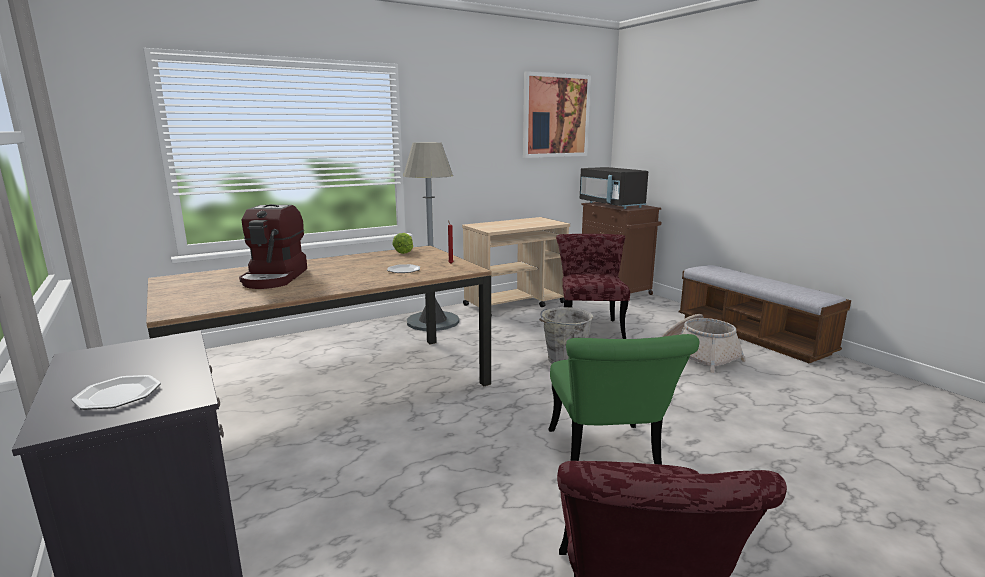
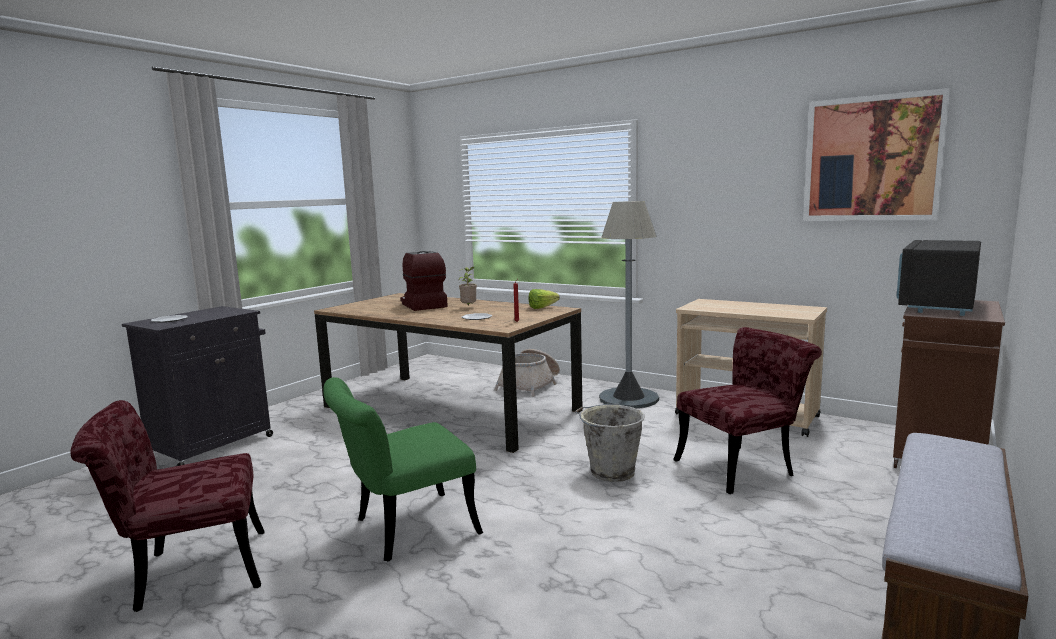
camera: 65 degrees right, 5 degrees down
coffee machine [239,204,307,289] -> coffee machine turned 90 degrees clockwise [400,251,448,311]
basket [662,314,746,373] -> basket moved to [494,349,560,397]
none -> potted plant [458,267,477,305]

